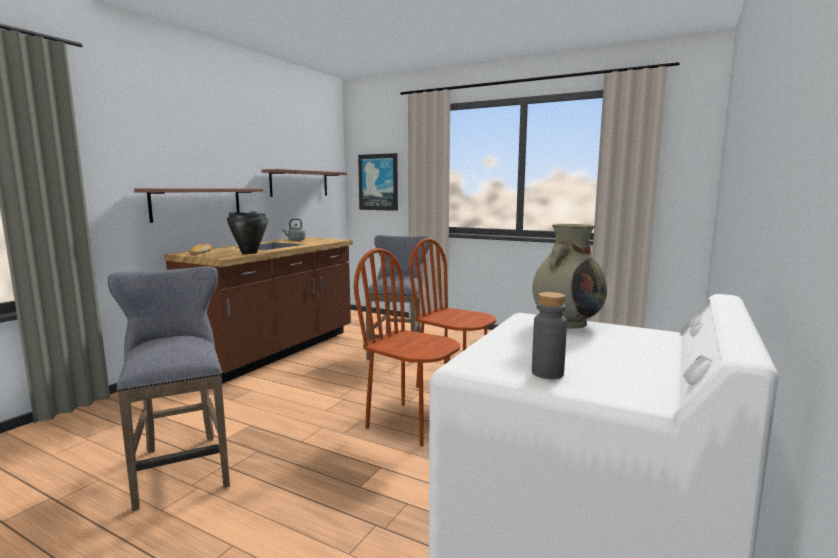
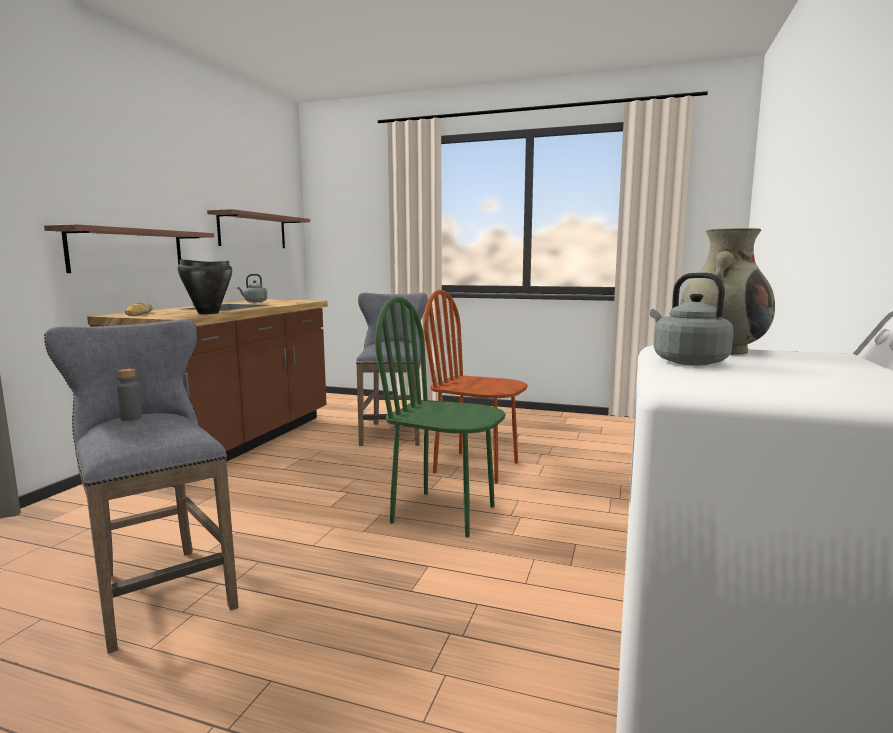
camera: 10 degrees left, 0 degrees up
brown chair [354,248,460,446] -> green chair [375,297,506,538]
picture [358,153,398,211] -> none
grey bottle [532,292,567,379] -> grey bottle moved to [117,369,142,421]
none -> grey kettle [650,272,734,366]

